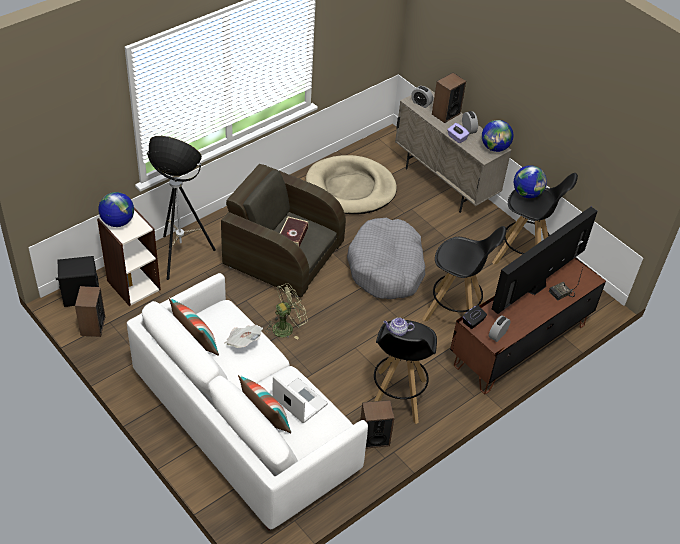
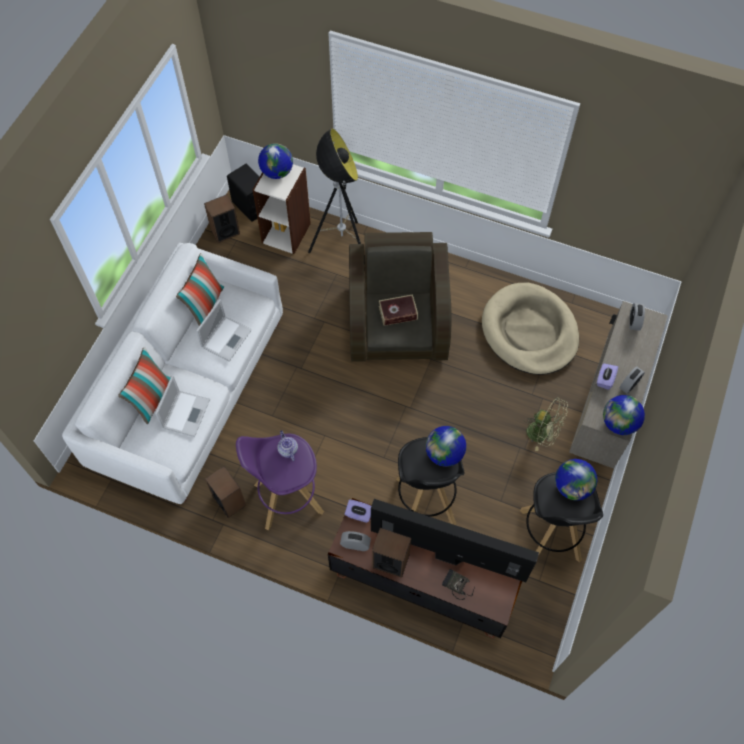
camera: 65 degrees right, 15 degrees up
newspaper [225,325,263,348] -> laptop [196,299,252,362]
green fan [265,283,308,340] -> green fan moved to [524,397,568,451]
grey dog bed [347,218,425,299] -> none
black stool [374,320,437,424] -> purple stool [236,434,324,530]
speaker [432,73,466,123] -> speaker moved to [372,528,411,578]
black tissue box [462,305,487,329] -> purple tissue box [345,499,371,523]
none -> globe [426,426,466,467]

